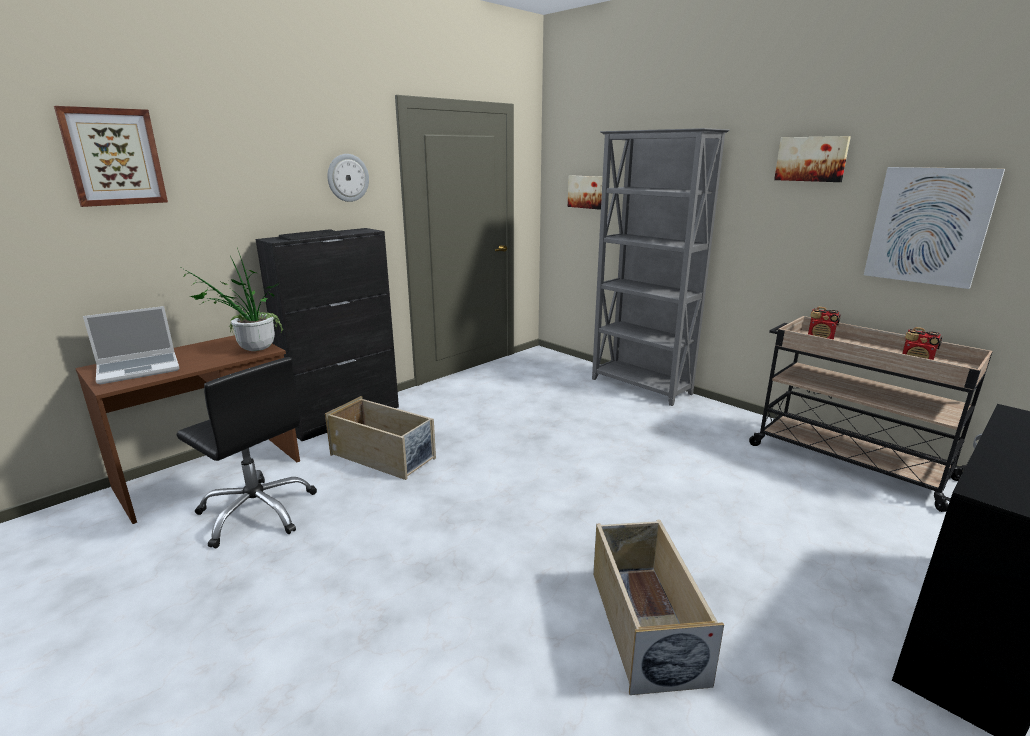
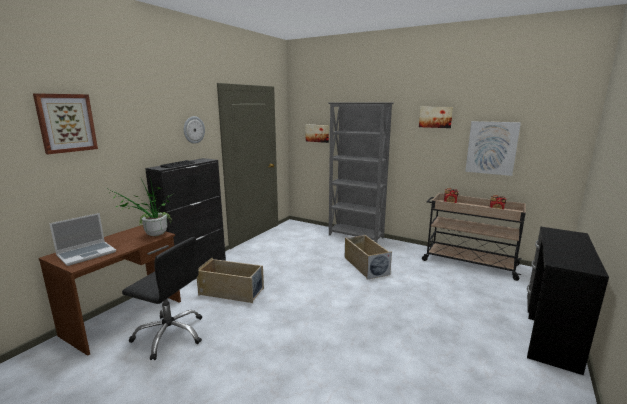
camera: 15 degrees left, 5 degrees down
beige storage box [593,520,724,695] -> beige storage box moved to [345,235,392,280]

